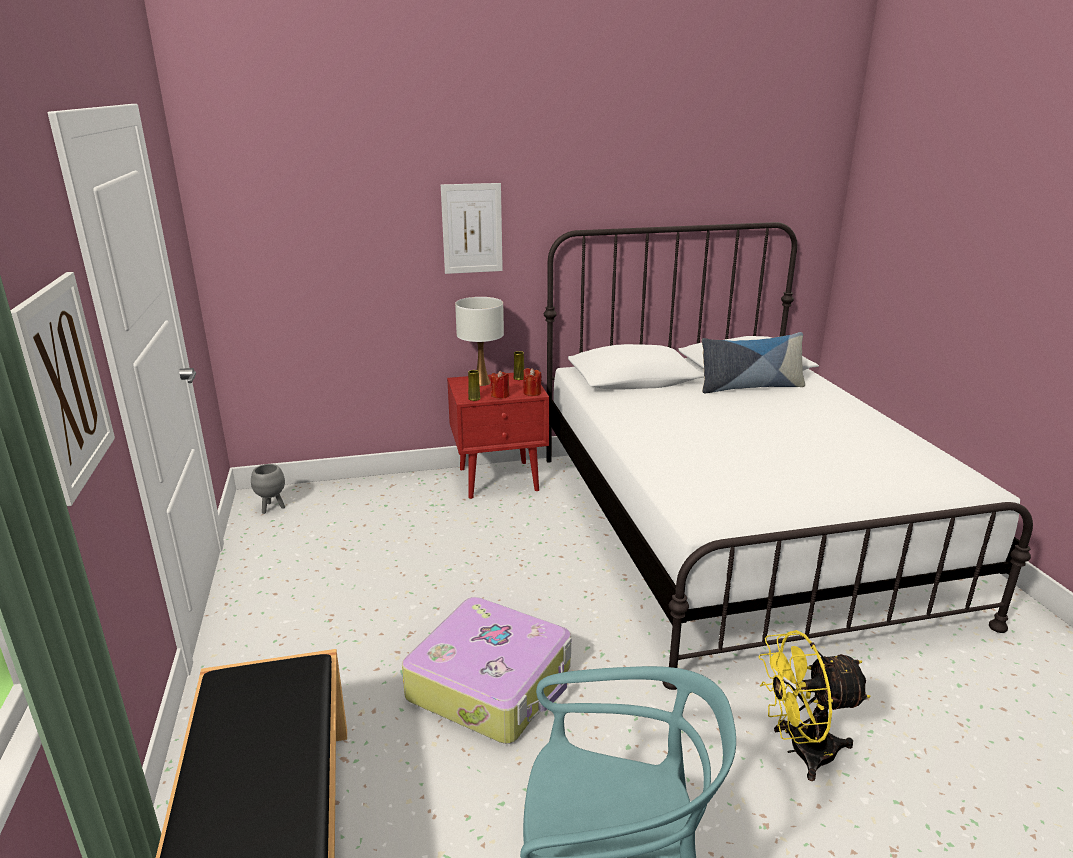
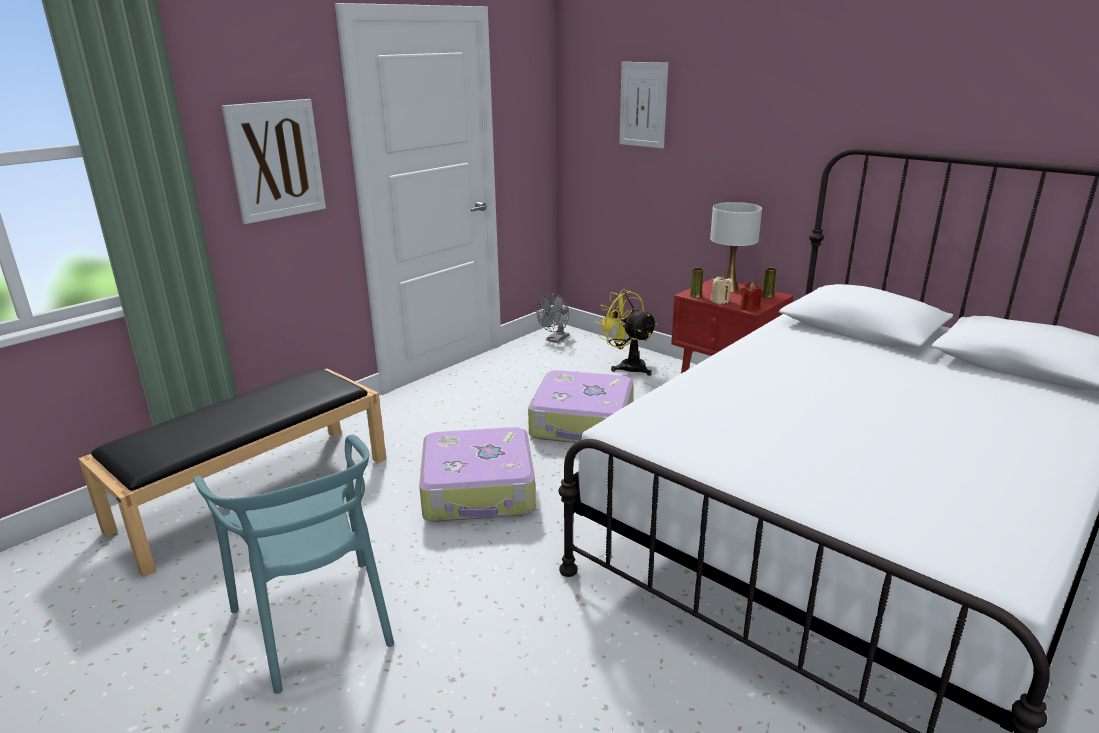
camera: 55 degrees right, 0 degrees up
grey planter [251,464,285,514] -> grey fan [536,293,569,343]
picture [441,183,503,274] -> picture moved to [619,62,668,148]
red candle [491,370,509,399] -> beige candle [711,276,732,304]
pillow [702,332,805,393] -> none
yellow fan [758,630,871,781] -> yellow fan moved to [596,289,657,376]
none -> suitcase [528,370,634,443]

